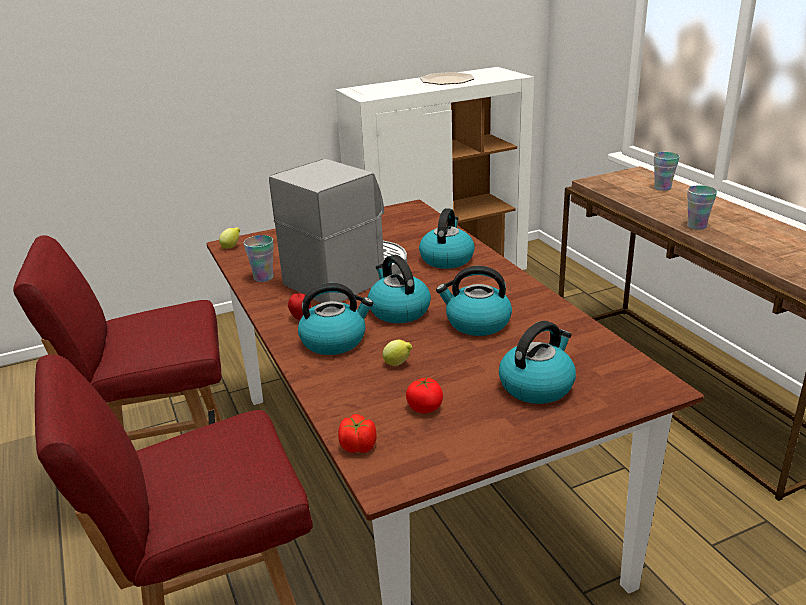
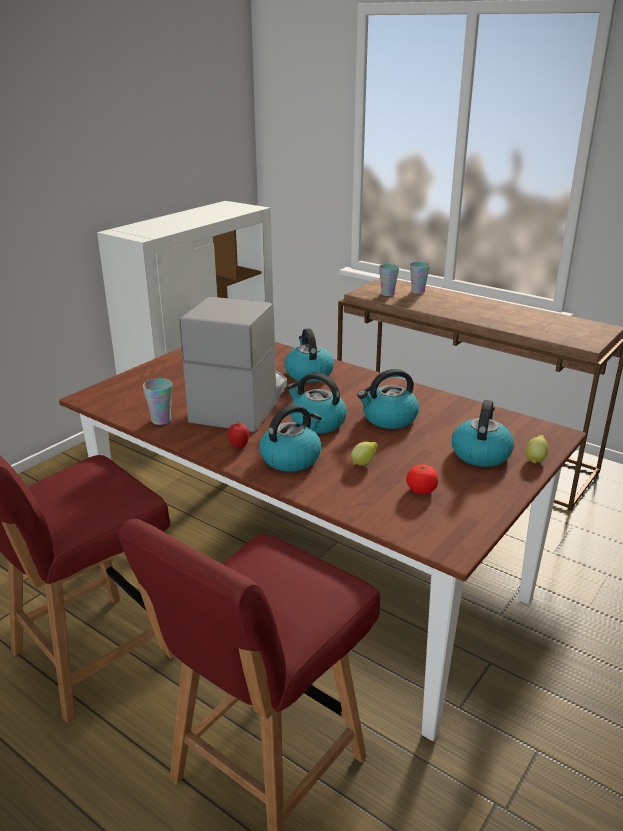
camera: 30 degrees left, 0 degrees up
lemon [219,227,240,249] -> lemon moved to [526,435,548,464]
tomato [338,414,377,453] -> none
plate [420,72,475,85] -> none
cup [687,185,717,230] -> cup moved to [379,264,399,296]

